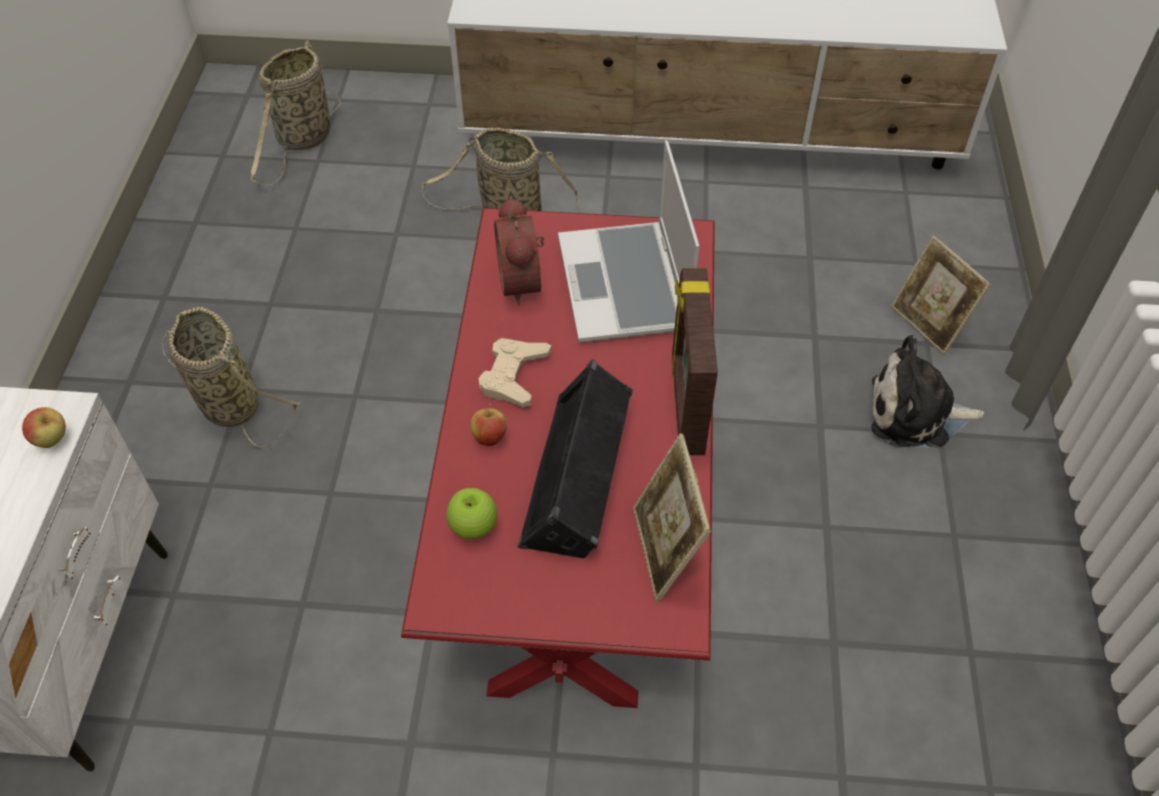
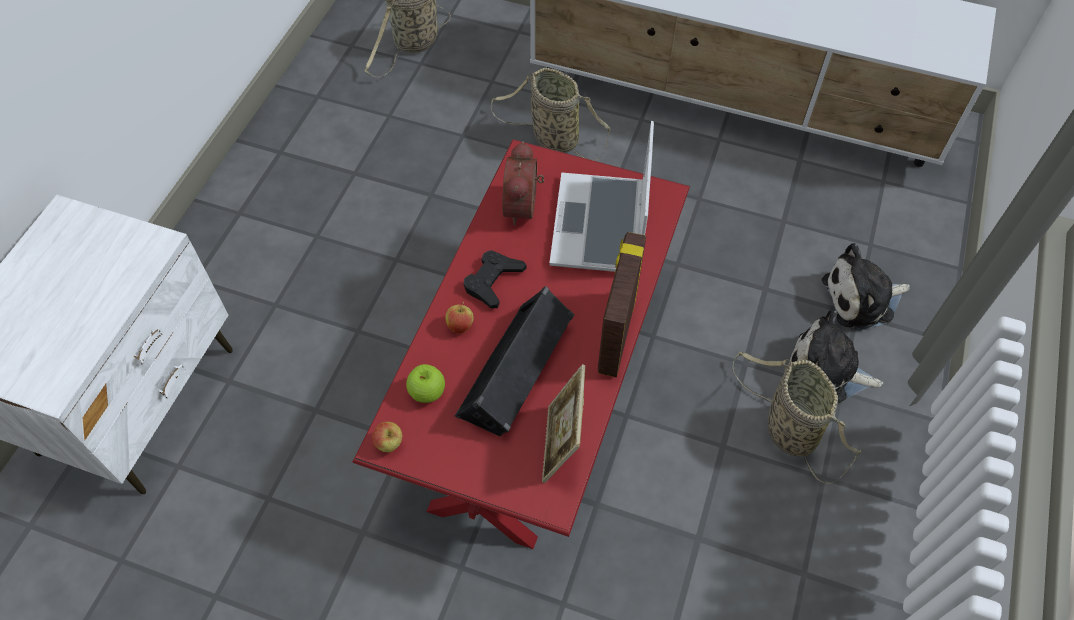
camera: 15 degrees right, 5 degrees up
apple [22,407,66,448] -> apple moved to [372,422,402,453]
basket [162,307,300,447] -> basket moved to [733,352,861,485]
beige game controller [478,338,552,407] -> black game controller [464,250,527,308]
picture frame [891,235,991,355] -> plush toy [822,243,910,331]

